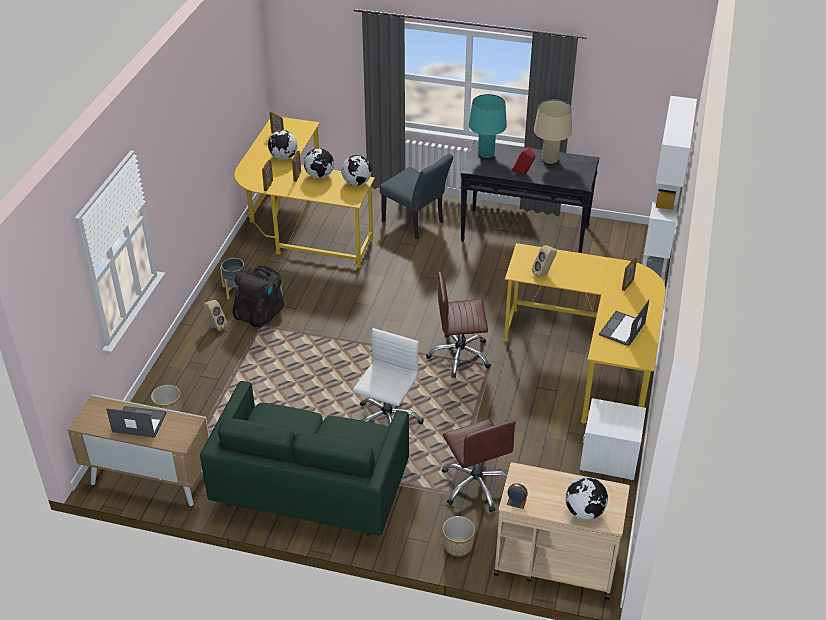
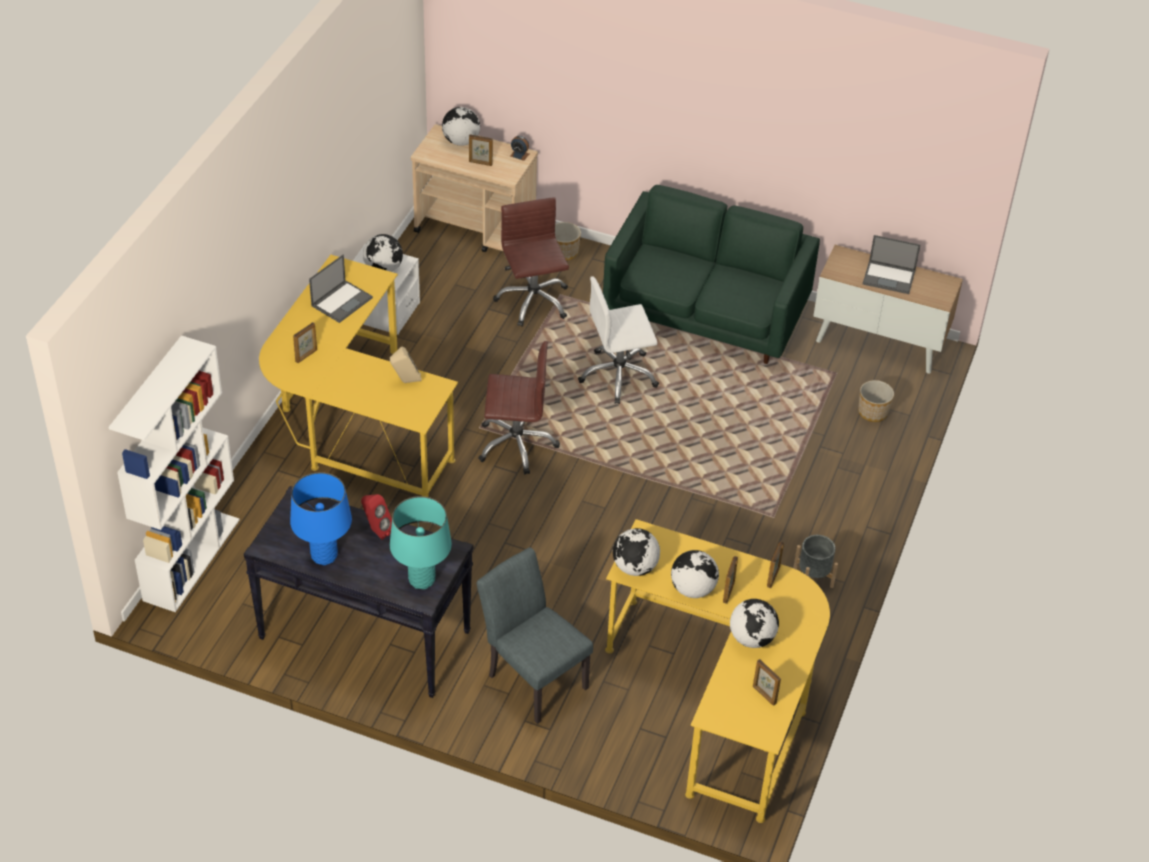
camera: 175 degrees left, 5 degrees up
beige speaker [204,300,228,331] -> none
black backpack [233,266,284,328] -> none
white office chair [353,328,424,427] -> white office chair turned 45 degrees clockwise [578,276,659,404]
beige table lamp [534,100,572,164] -> blue table lamp [290,472,352,565]
none -> globe [363,234,403,272]
none -> picture frame [469,134,493,166]

